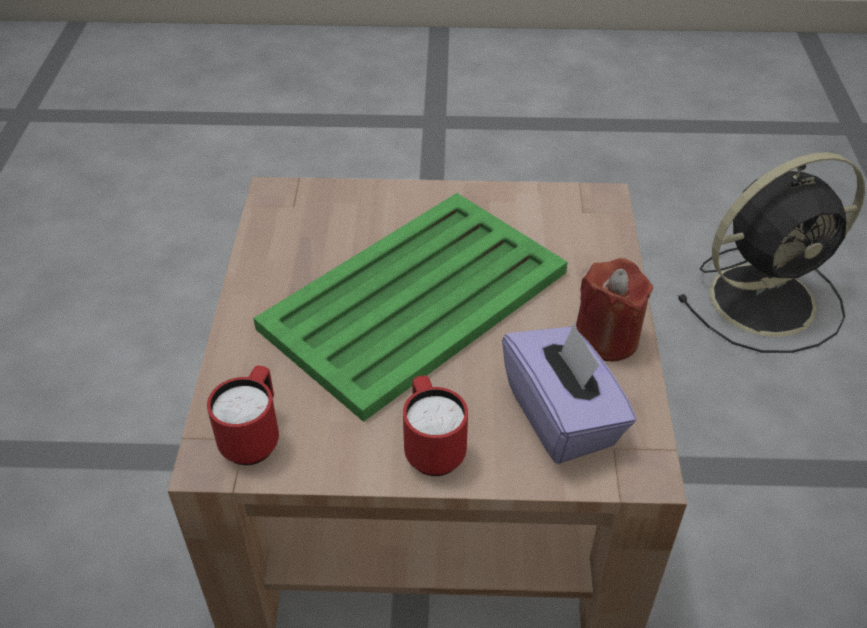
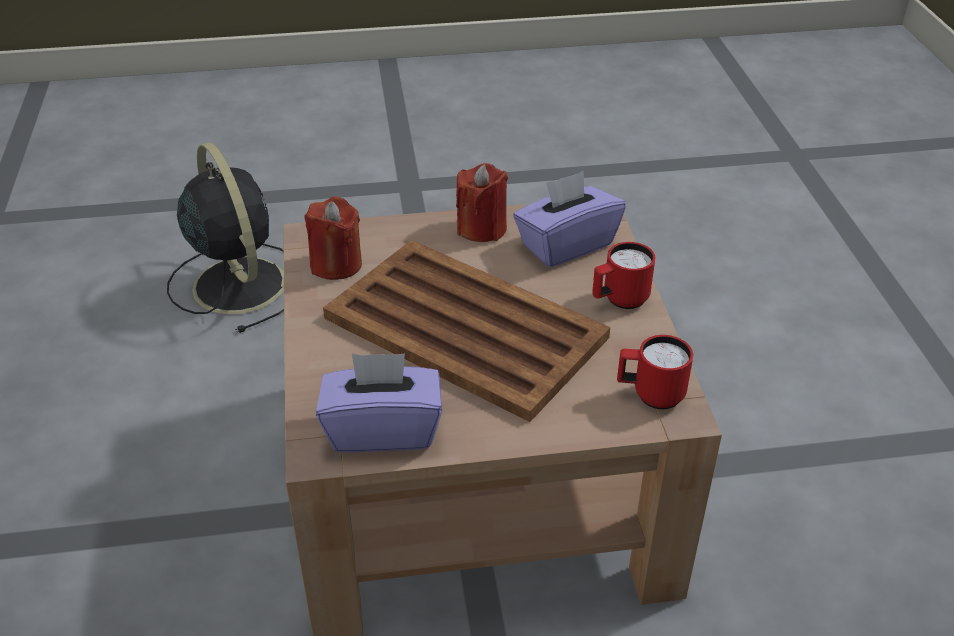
camera: 100 degrees left, 5 degrees down
green tray [253,193,568,422] -> brown tray [323,240,610,422]
none -> red candle [304,196,362,280]
none -> purple tissue box [316,353,442,453]

